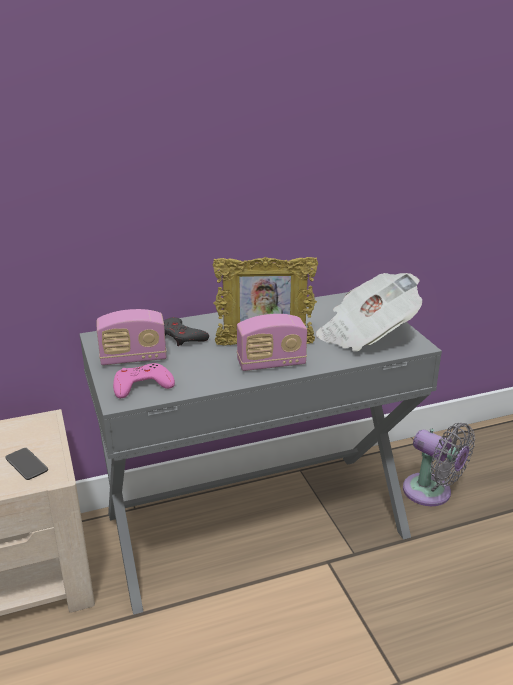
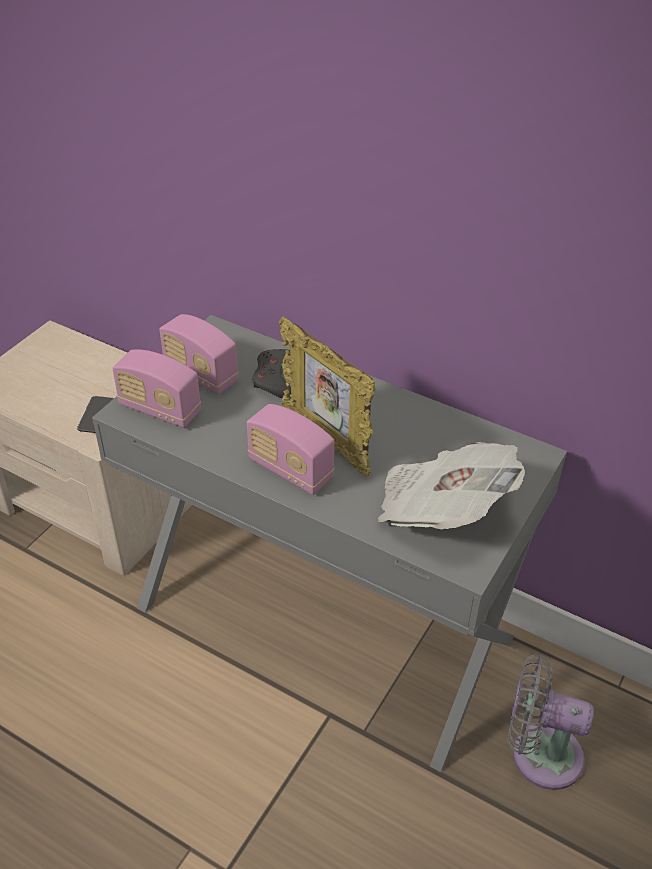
camera: 50 degrees right, 15 degrees up
pink game controller [113,363,175,398] -> radio [112,349,201,428]
grey fan [403,423,475,506] -> grey fan turned 105 degrees clockwise [508,655,594,790]

